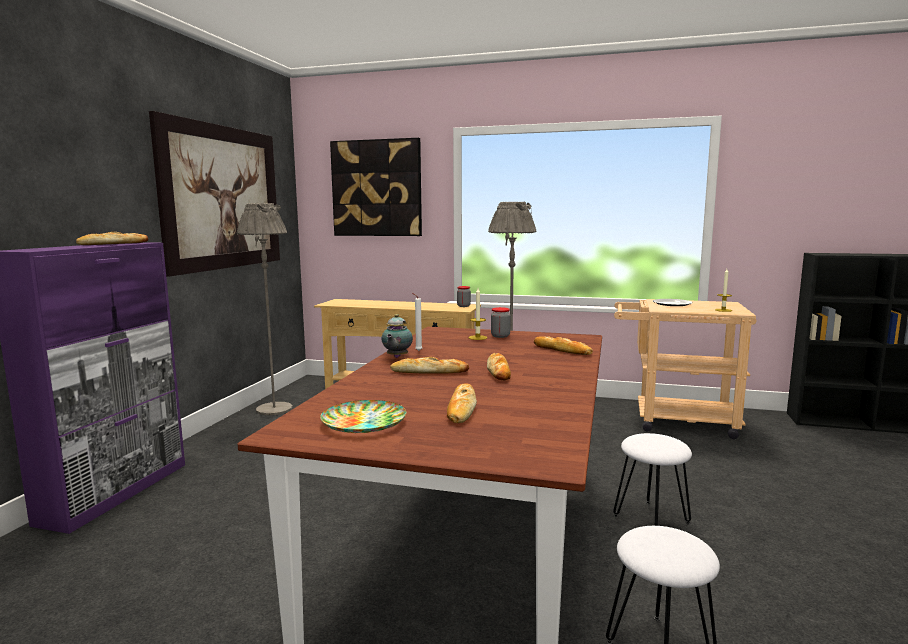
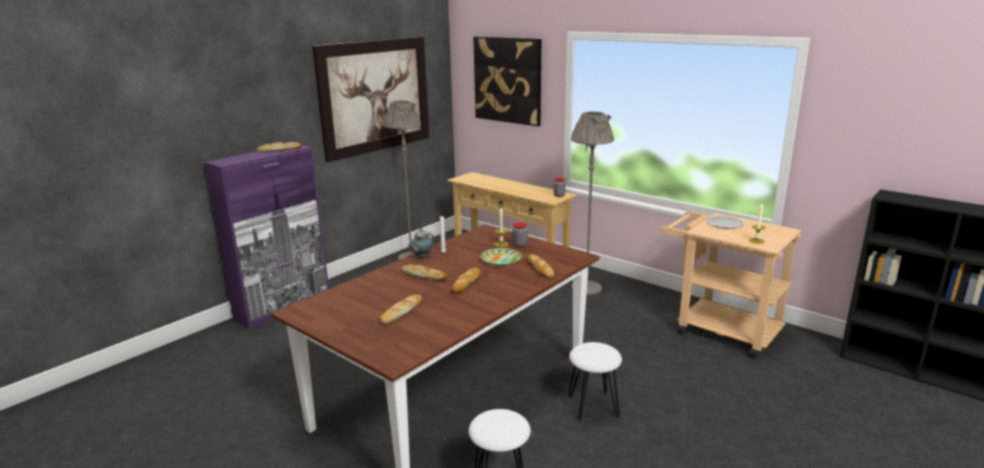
camera: 25 degrees right, 10 degrees up
plate [320,400,406,433] -> plate moved to [480,248,522,266]

